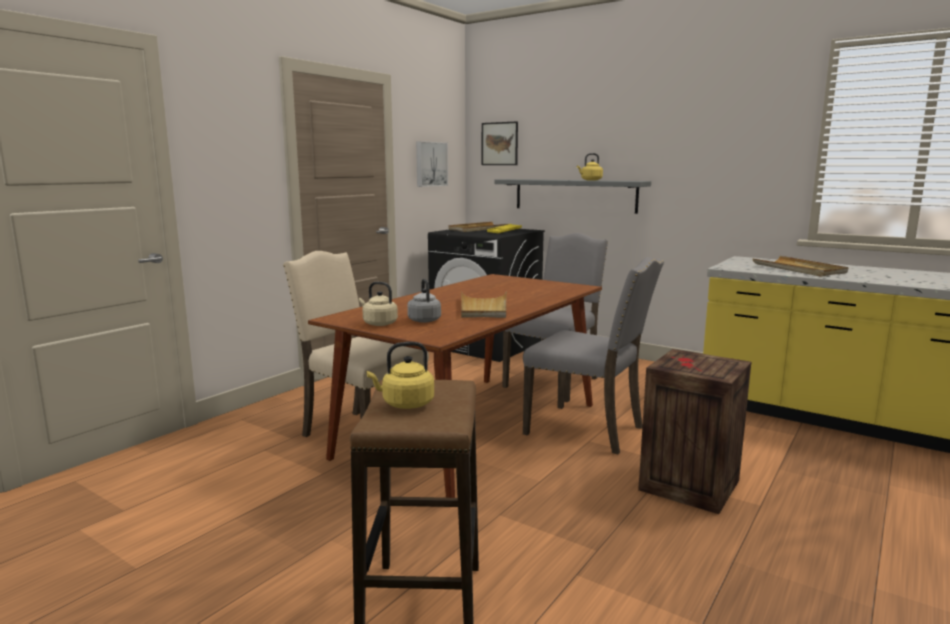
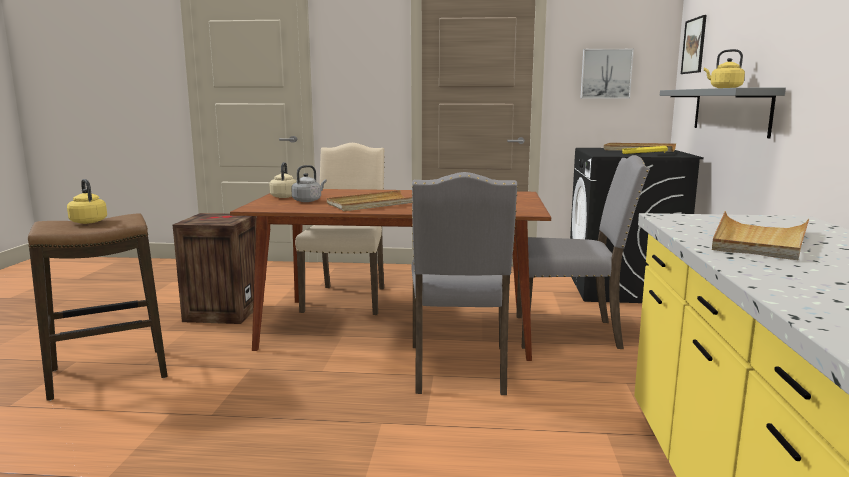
camera: 60 degrees right, 0 degrees up
crate [638,349,751,514] -> crate moved to [173,213,256,324]

